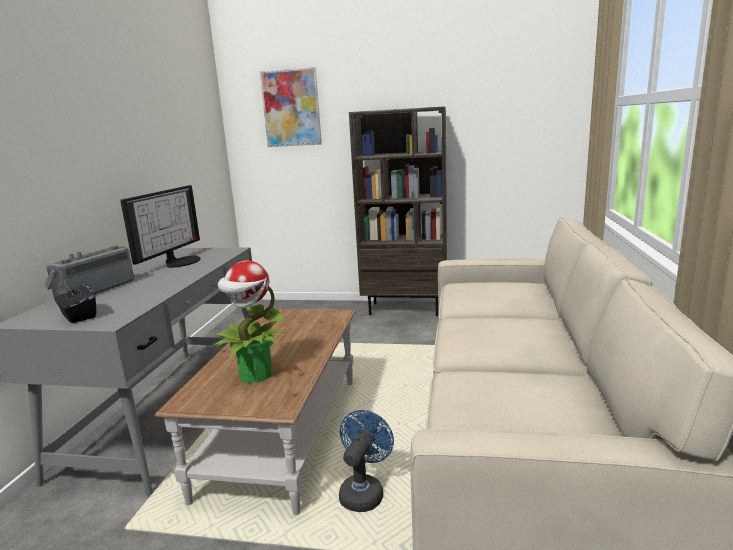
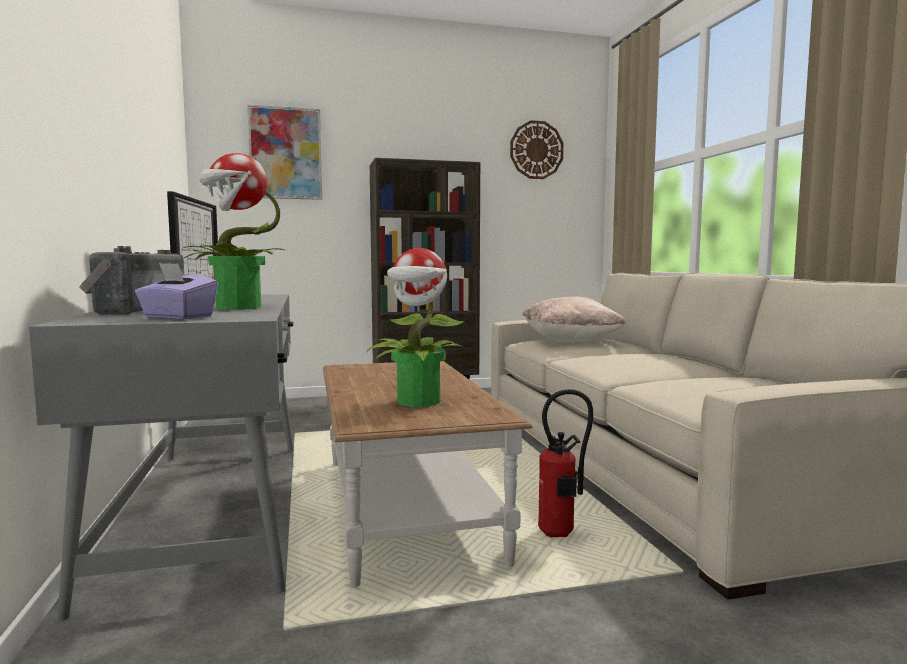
camera: 25 degrees left, 10 degrees down
black tissue box [54,282,96,323] -> purple tissue box [135,263,218,320]
blue fan [339,410,394,512] -> fire extinguisher [538,389,593,537]
none -> potted plant [183,153,285,310]
none -> wall clock [510,120,564,179]
none -> beige pillow [522,297,626,342]

